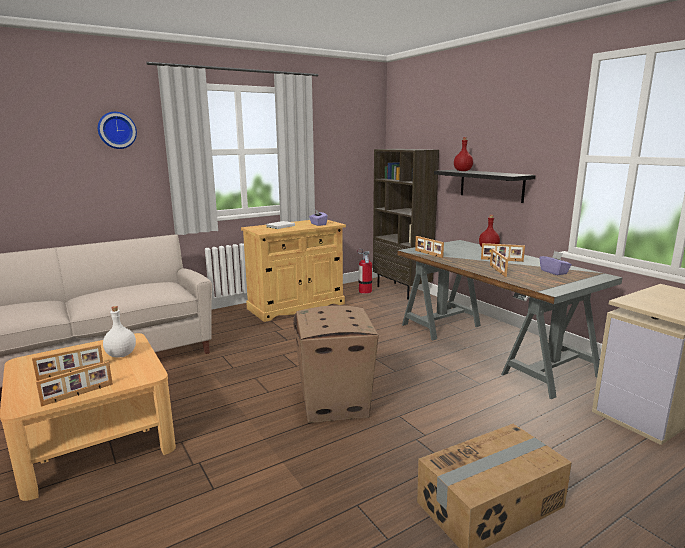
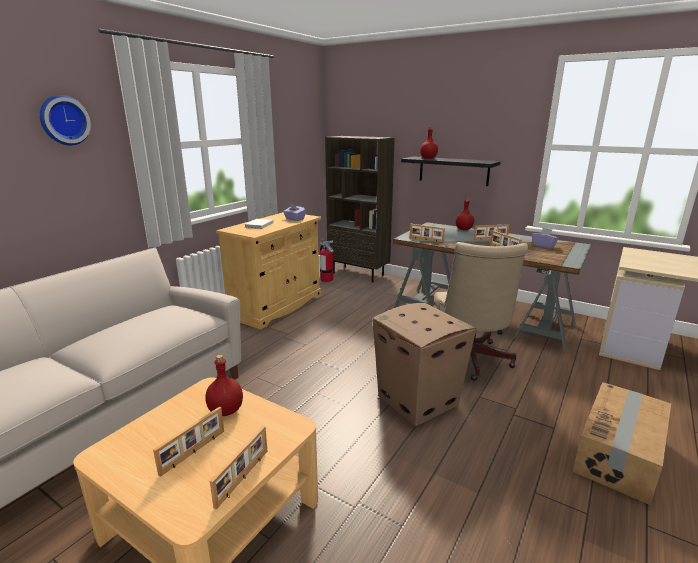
camera: 25 degrees left, 5 degrees up
white bottle [103,306,136,357] -> red bottle [205,355,243,416]
none -> beige office chair [434,242,528,381]

